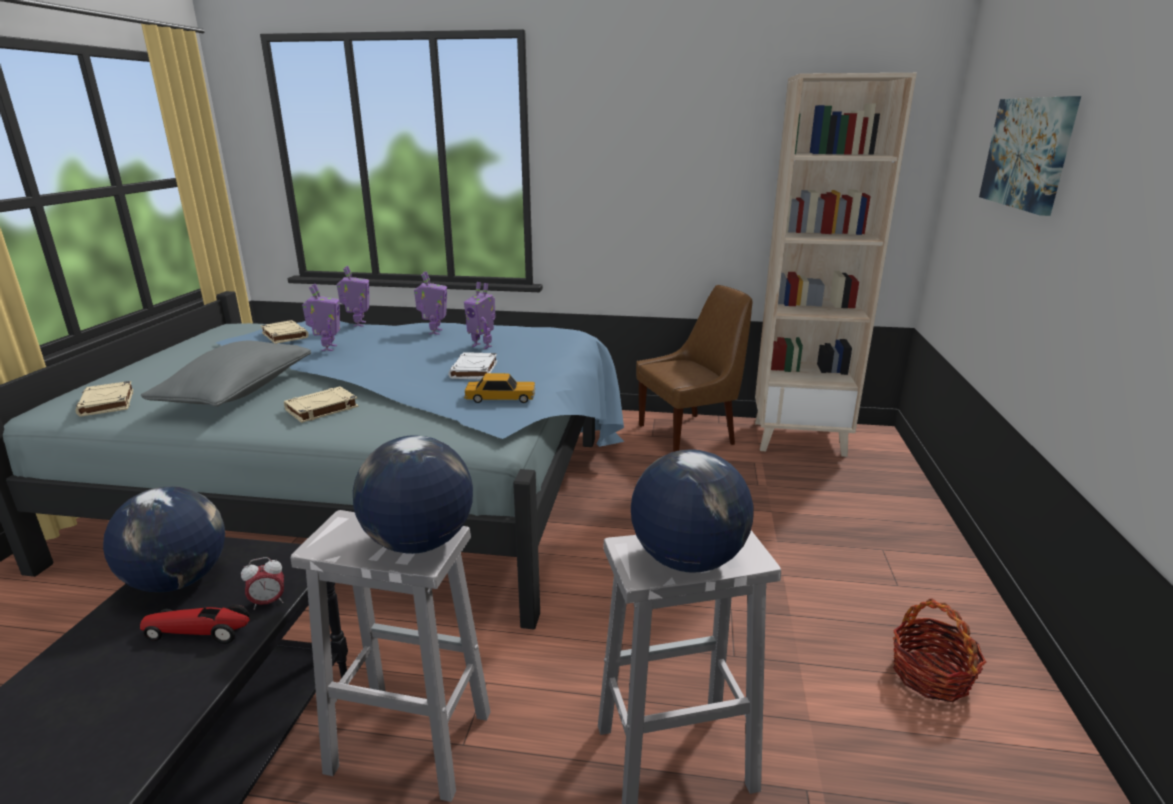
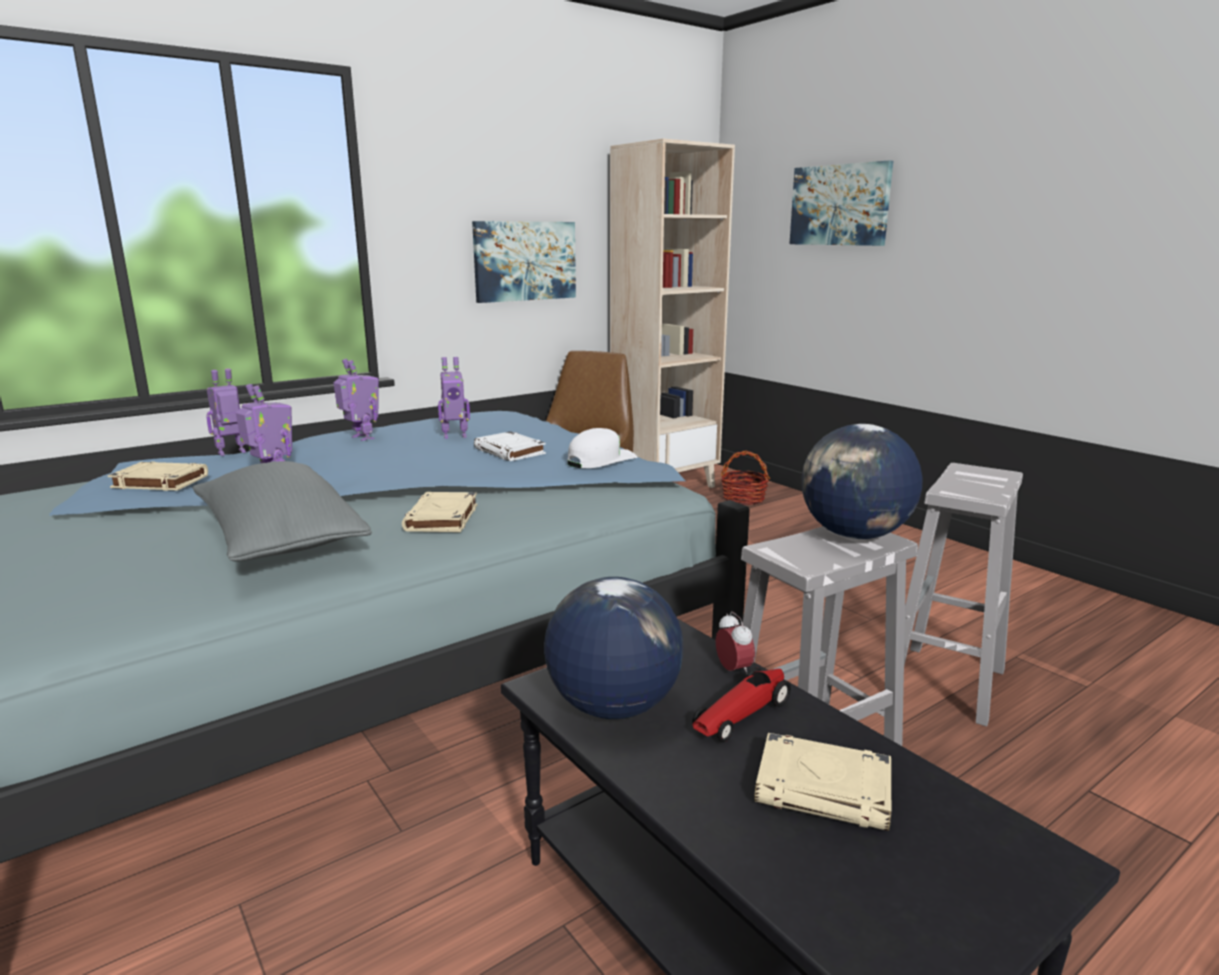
camera: 45 degrees left, 5 degrees down
beige book [75,381,133,417] -> beige book moved to [754,733,891,831]
alarm clock [241,557,284,610] -> alarm clock turned 45 degrees counterclockwise [716,611,755,674]
toy robot [337,266,369,327] -> toy robot turned 75 degrees counterclockwise [206,368,246,456]
toy car [464,373,535,403] -> white cap [567,428,637,468]
globe [631,449,753,573] -> none
basket [893,599,986,702] -> basket moved to [721,450,770,505]
none -> picture [472,221,576,303]

